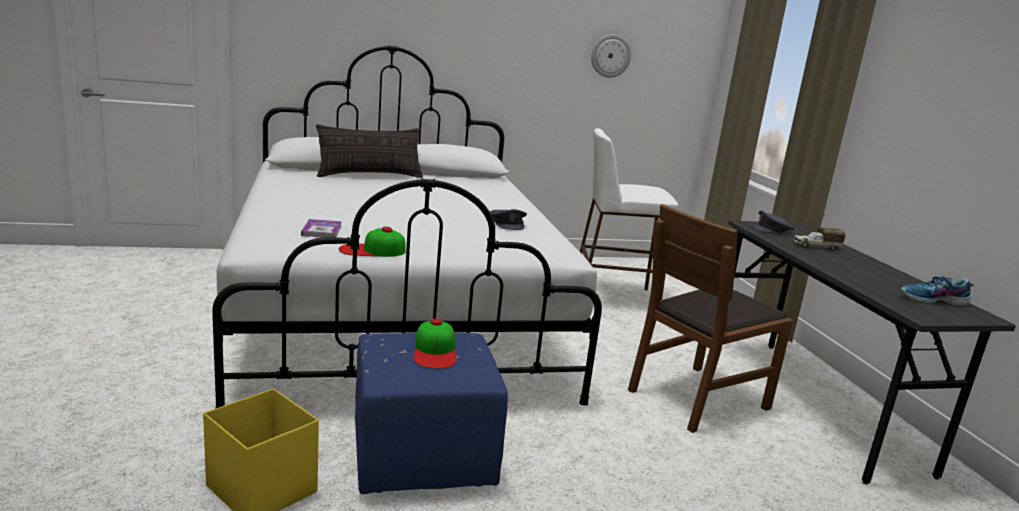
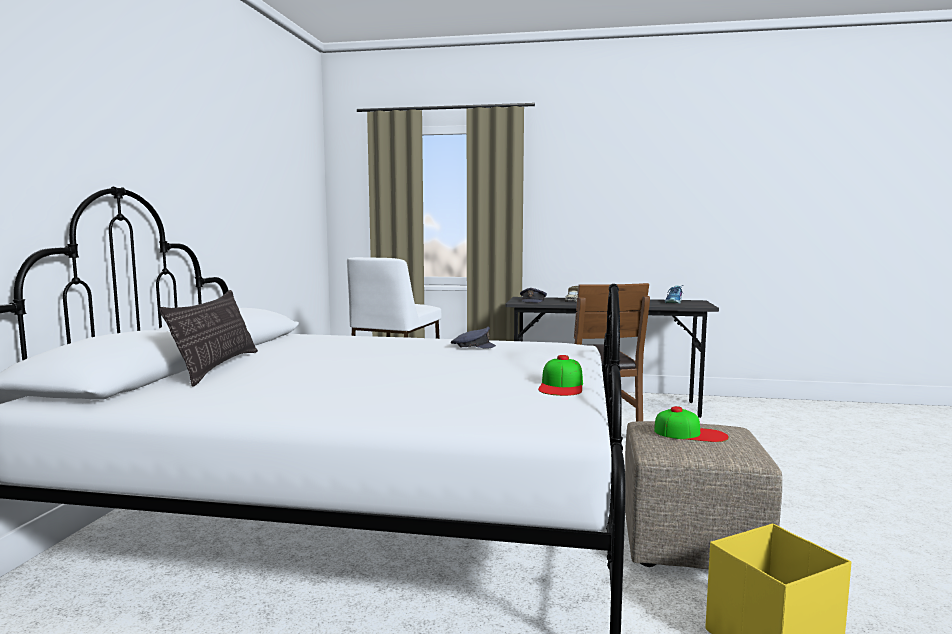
camera: 65 degrees left, 10 degrees down
book [301,219,342,237] -> none
blue ottoman [355,333,508,494] -> beige ottoman [625,421,782,570]
wall clock [591,34,631,78] -> none

